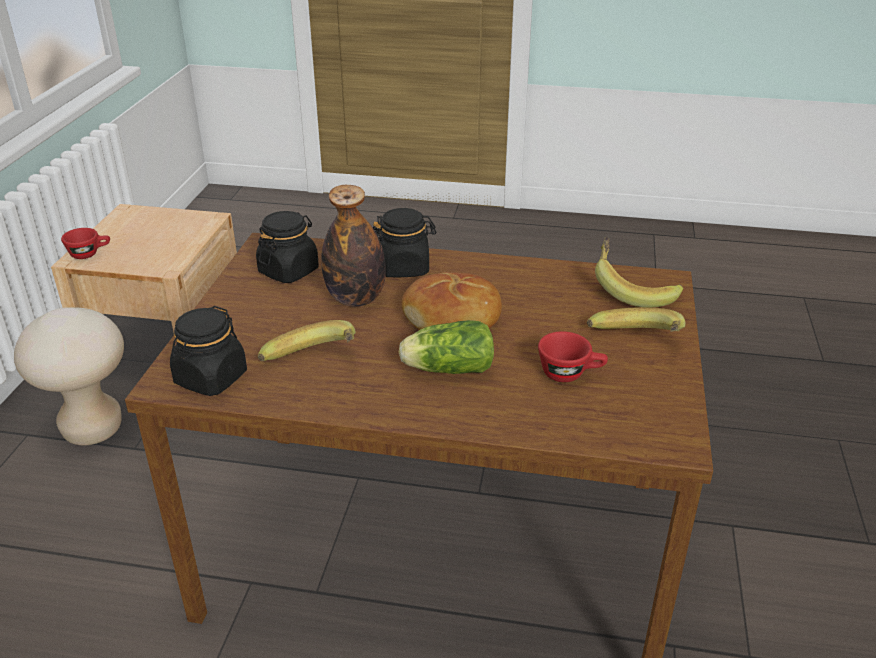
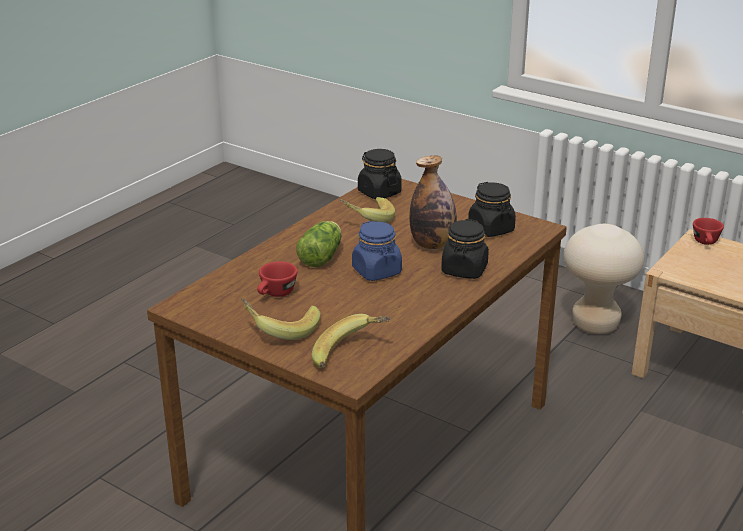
camera: 115 degrees right, 5 degrees down
bread [401,272,502,330] -> blue jar [352,221,402,281]

